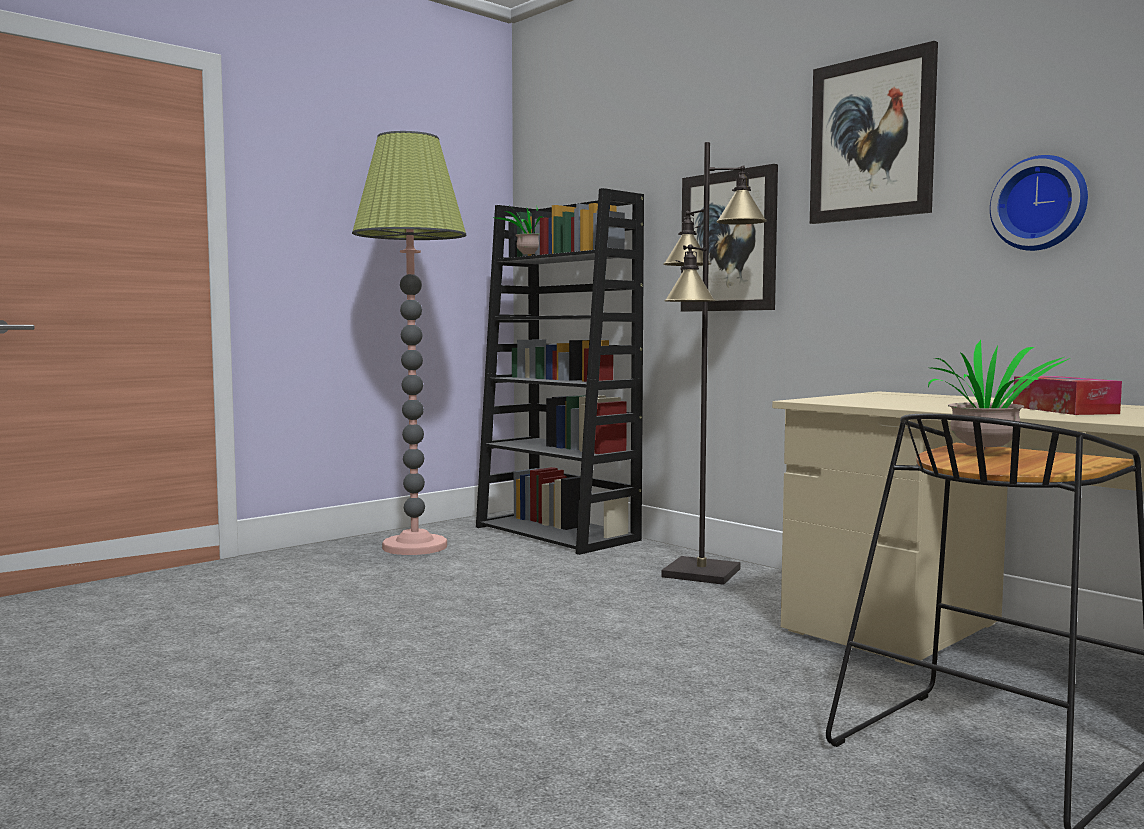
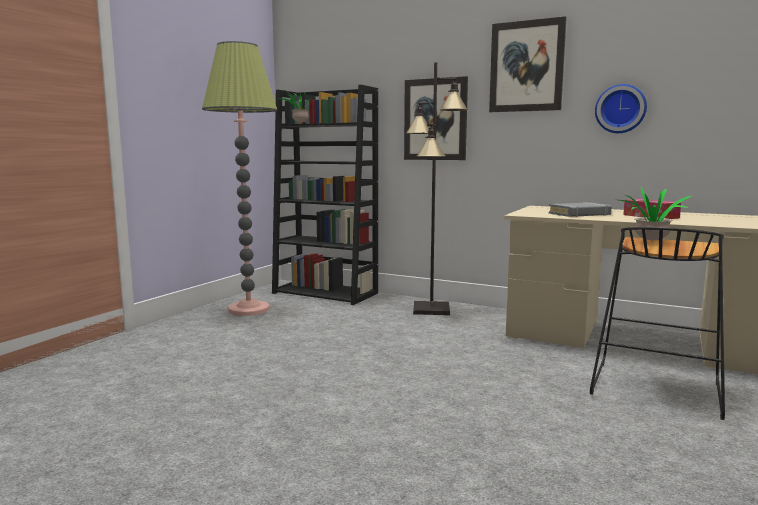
camera: 20 degrees left, 5 degrees up
none -> grey book [549,202,612,217]

